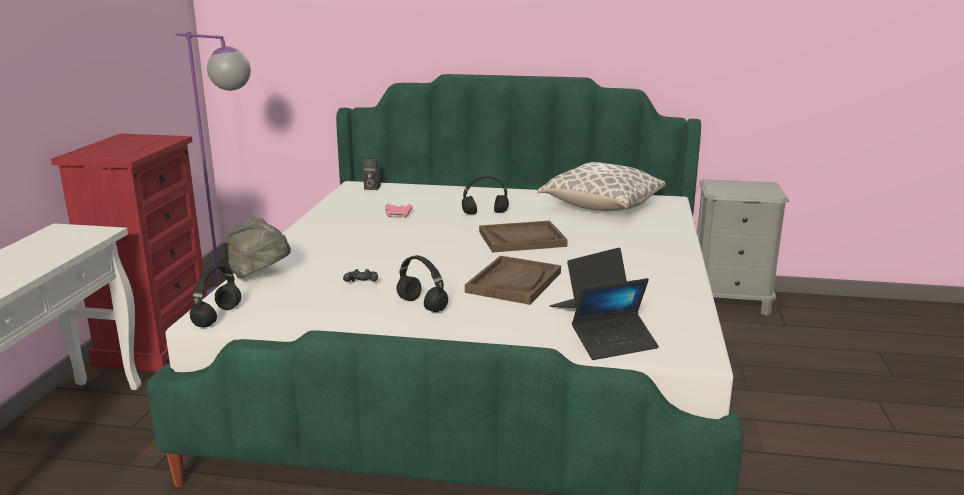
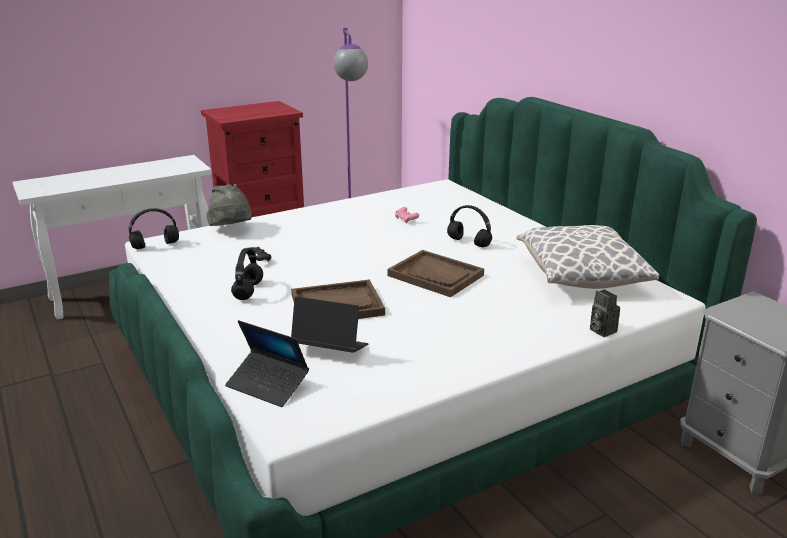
camera: 50 degrees right, 5 degrees up
camera [363,158,381,190] -> camera moved to [590,290,620,337]

